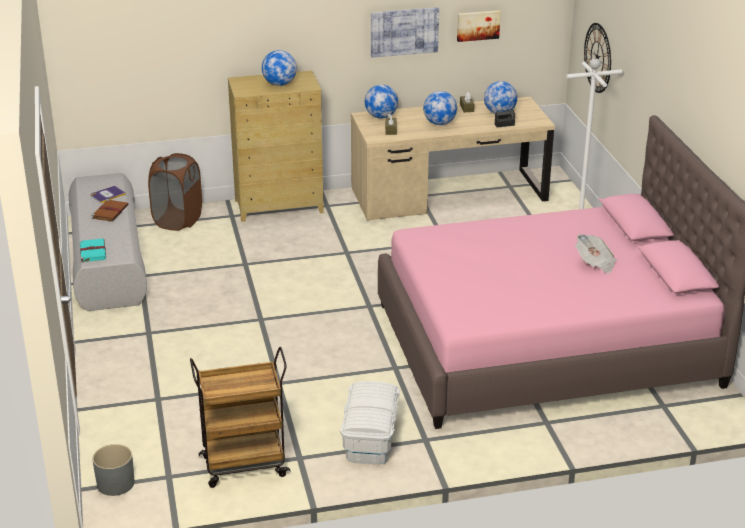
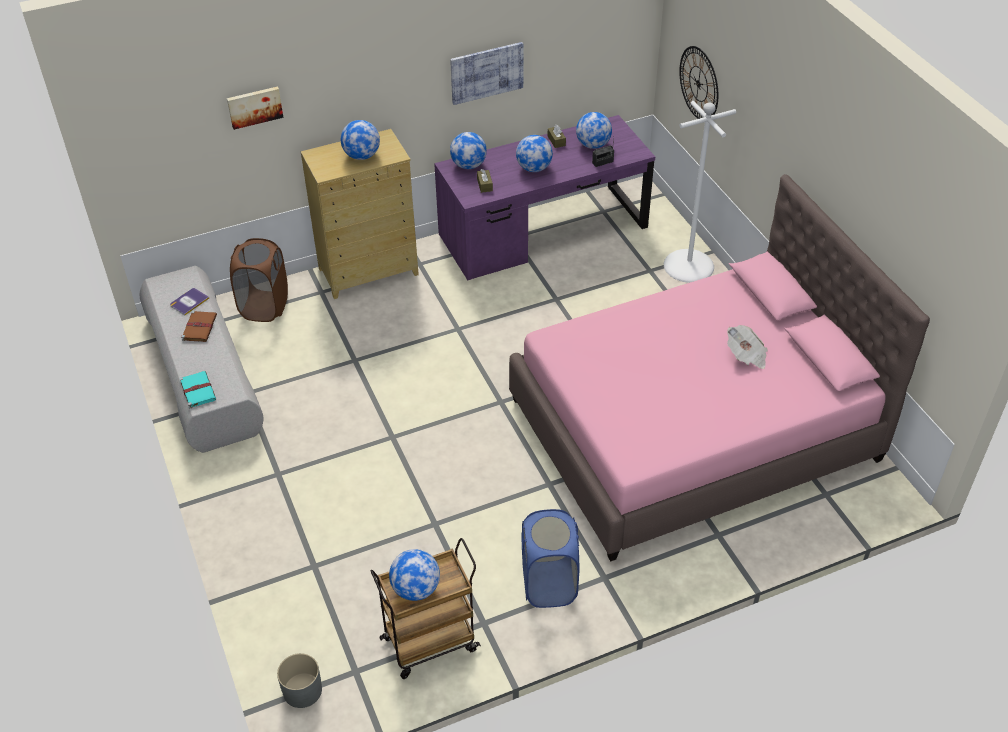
camera: 10 degrees left, 15 degrees up
white storage box [340,381,400,465] -> blue laundry basket [522,509,579,608]
beige desk [351,97,555,221] -> purple desk [434,115,655,280]
picture [457,10,501,42] -> picture moved to [227,86,284,130]
none -> globe [389,549,440,601]

